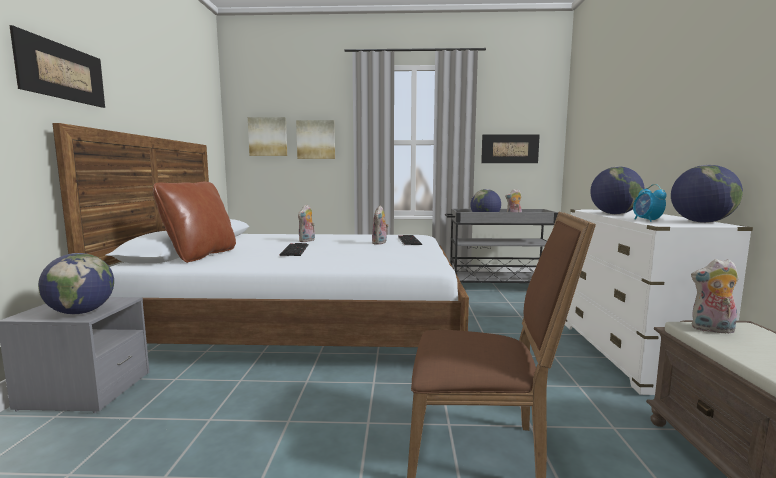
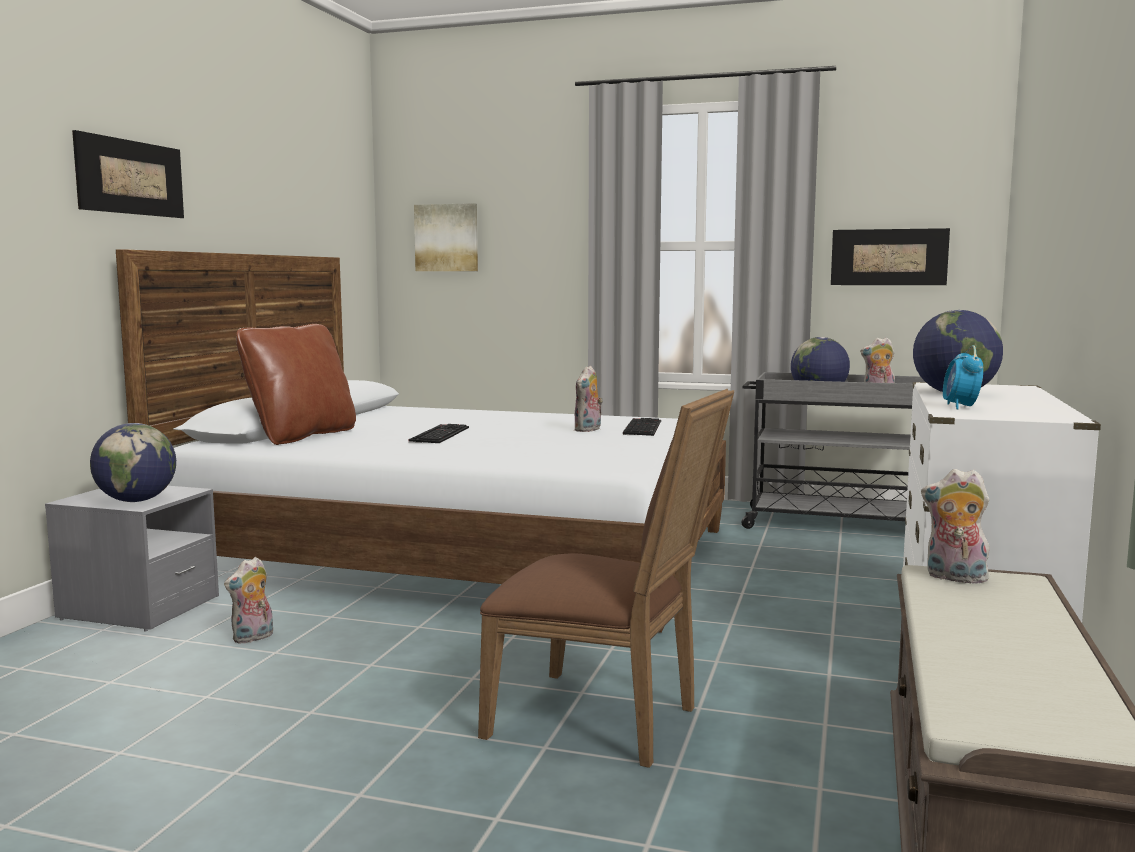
camera: 15 degrees right, 0 degrees up
picture [296,120,335,159] -> none
plush toy [298,205,315,242] -> plush toy moved to [224,557,273,644]
globe [671,165,743,223] -> none

